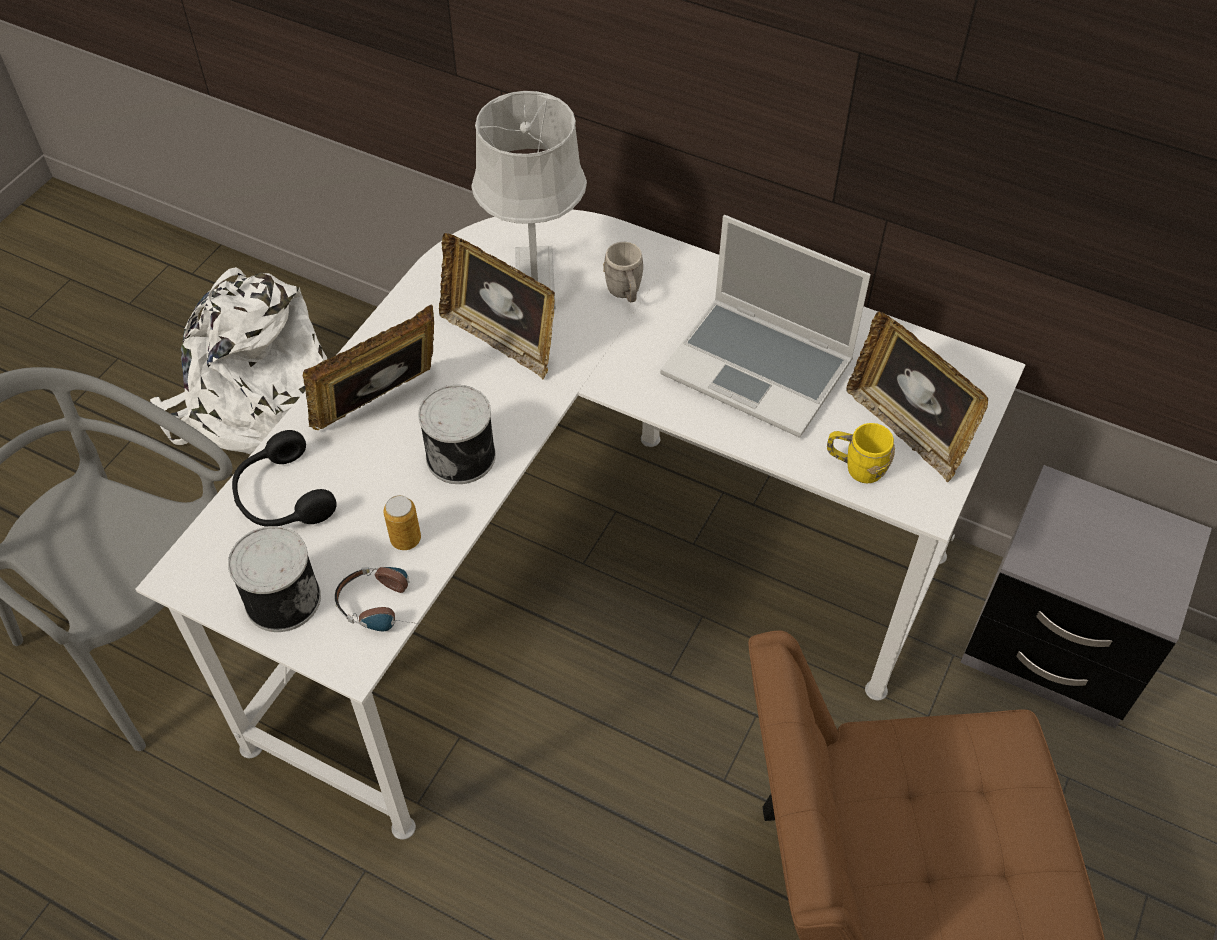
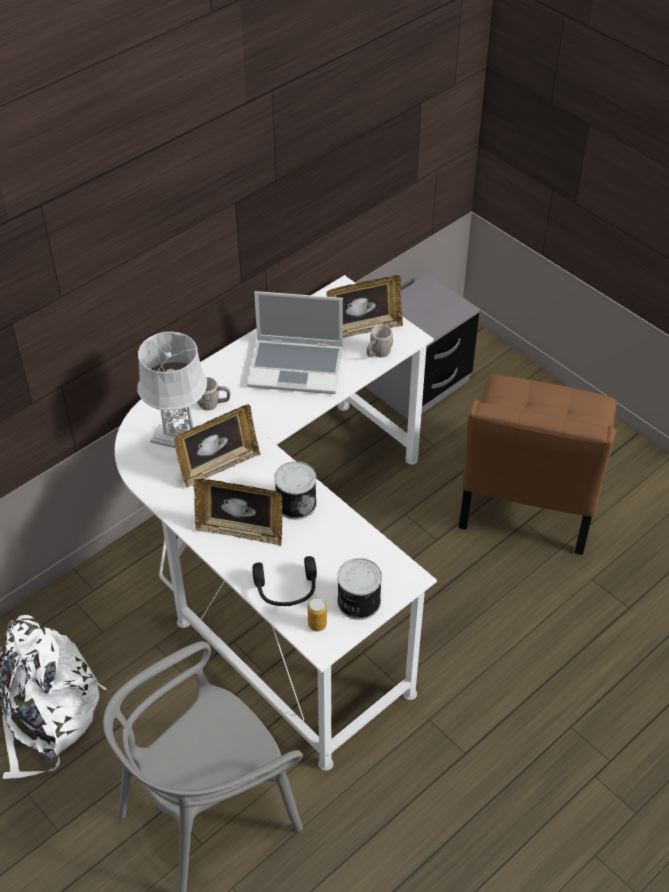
camera: 70 degrees left, 5 degrees down
picture frame [303,305,434,430] -> picture frame turned 60 degrees counterclockwise [194,479,283,546]
headphones [335,567,427,632] -> none
can [383,495,421,550] -> can moved to [308,598,327,631]
laptop [660,215,871,438] -> laptop turned 45 degrees clockwise [247,291,343,394]
yellow mug [827,423,895,483] -> grey mug [367,325,393,357]

